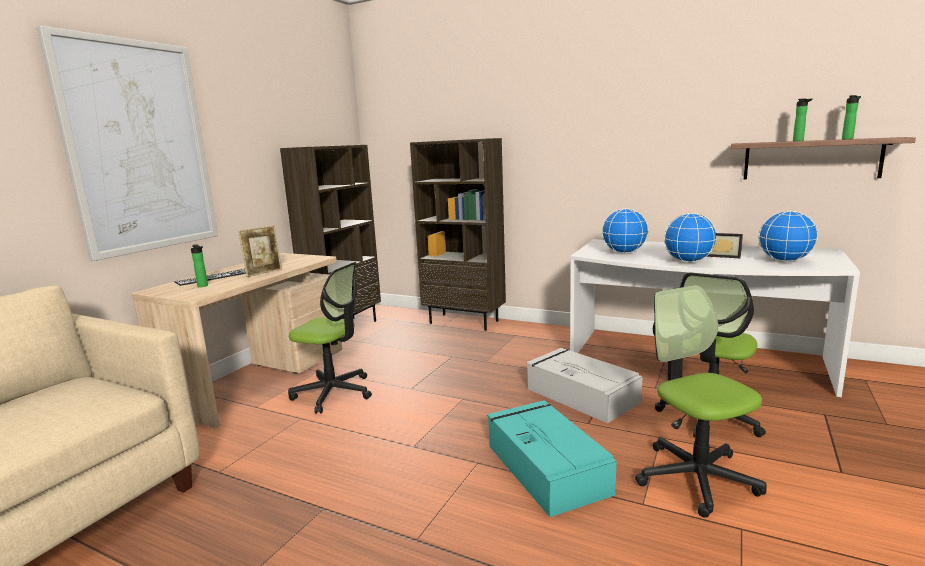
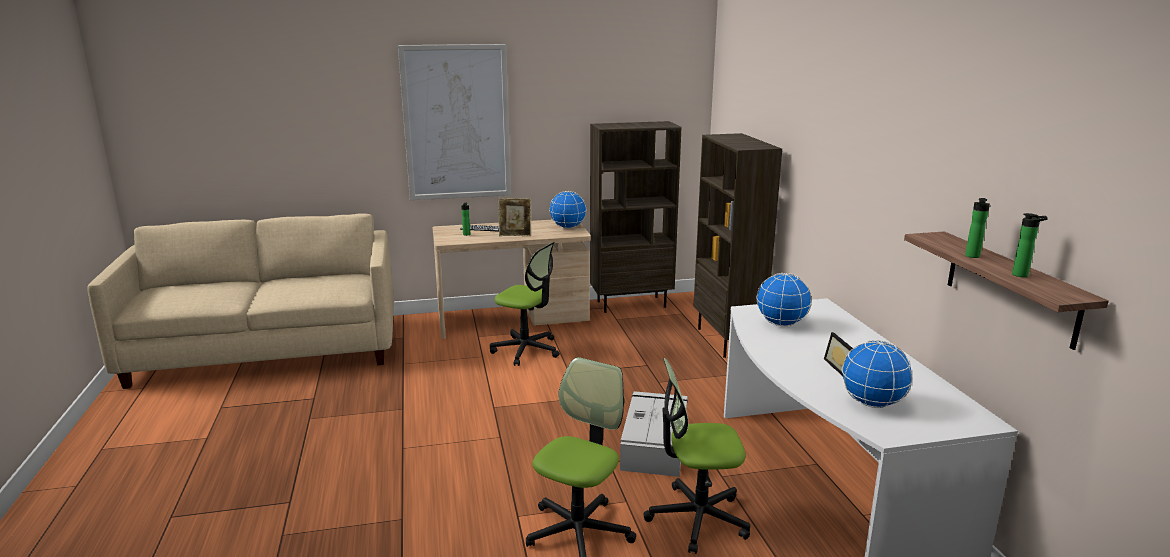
camera: 50 degrees right, 5 degrees up
office chair [288,262,372,414] -> office chair turned 45 degrees counterclockwise [490,242,560,366]
turquoise storage box [487,400,617,517] -> none
globe [664,213,717,262] -> globe moved to [549,191,587,228]

